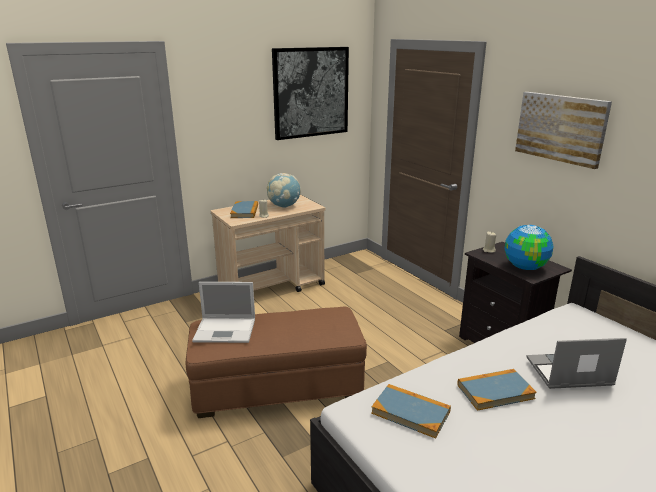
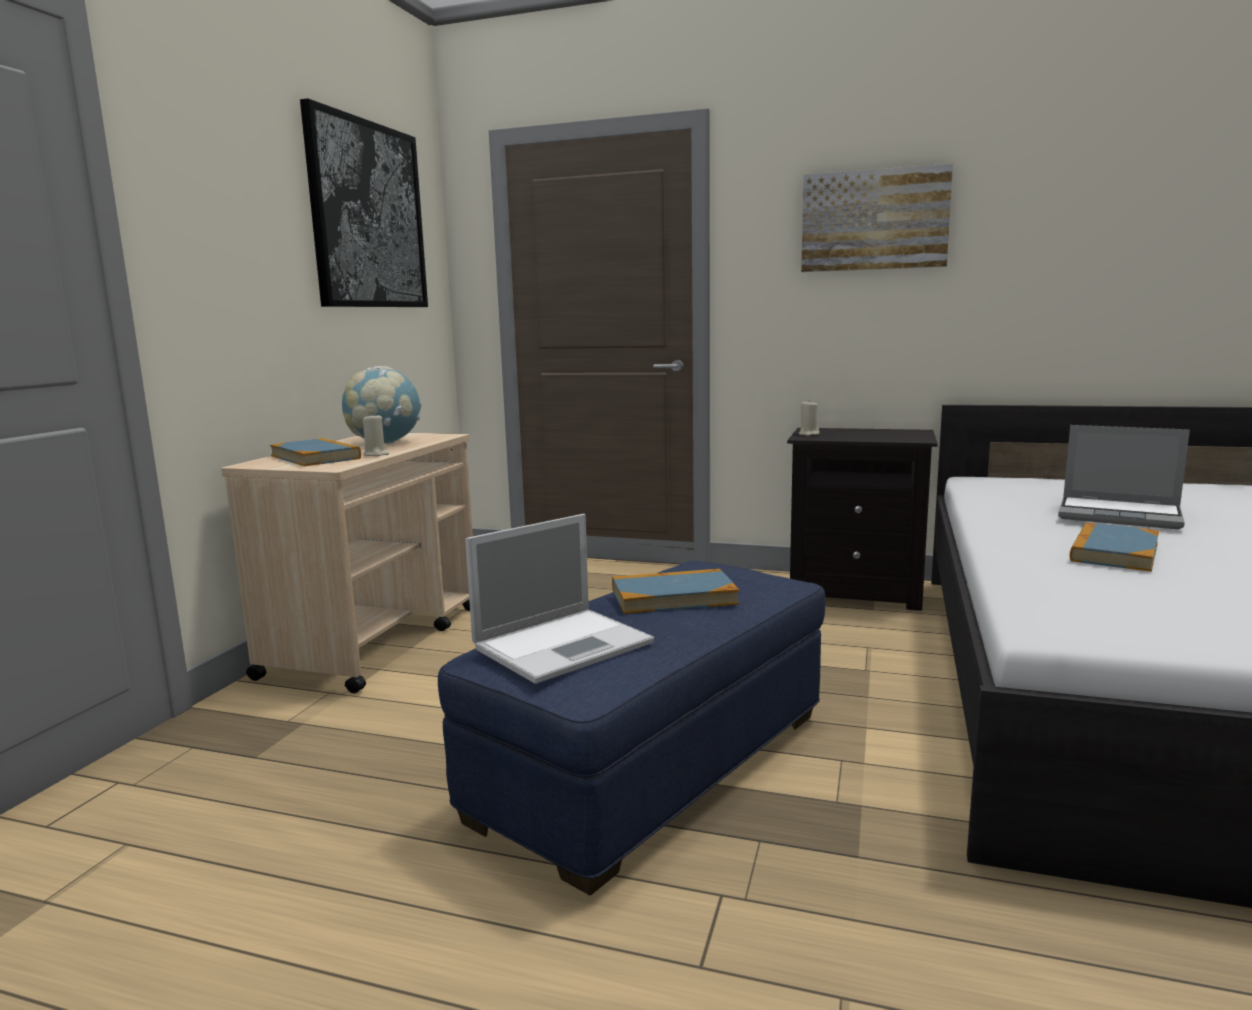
camera: 40 degrees left, 10 degrees down
brown ottoman [186,307,367,418] -> blue ottoman [438,561,826,895]
book [371,384,451,439] -> book moved to [612,569,739,614]
globe [504,225,554,270] -> none
laptop [526,338,627,389] -> laptop turned 105 degrees counterclockwise [1058,425,1190,529]

